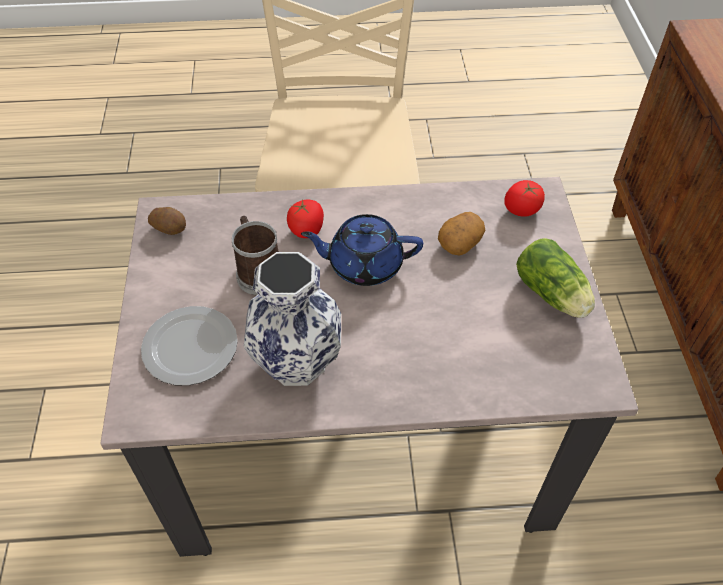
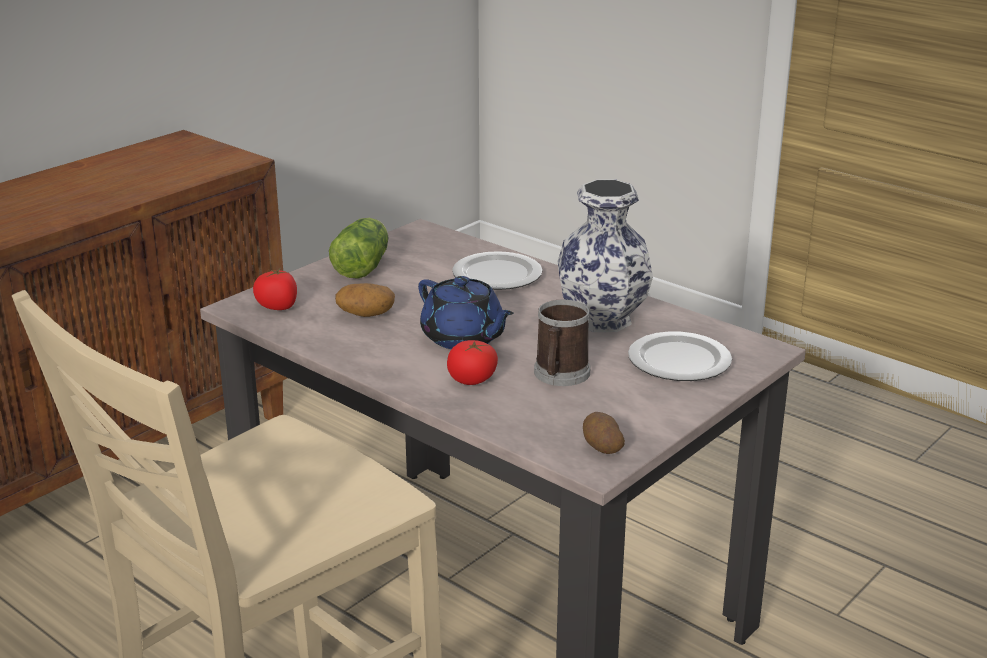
camera: 135 degrees left, 25 degrees down
none -> plate [452,251,542,290]

